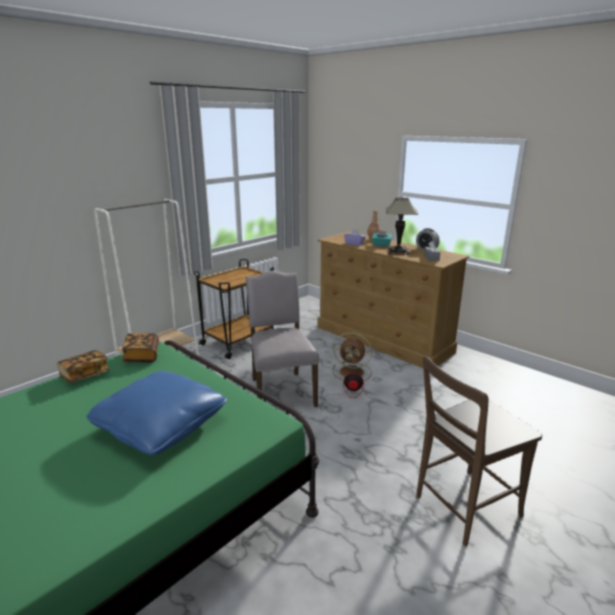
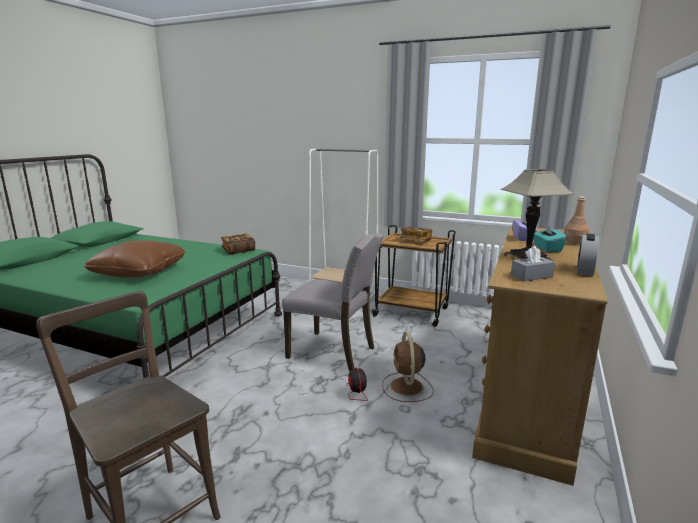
camera: 70 degrees right, 5 degrees down
book [57,350,110,383] -> book moved to [400,227,432,242]
blue pillow [86,371,227,455] -> brown pillow [83,240,186,278]
grey chair [246,271,319,407] -> grey chair turned 60 degrees clockwise [282,233,384,371]

